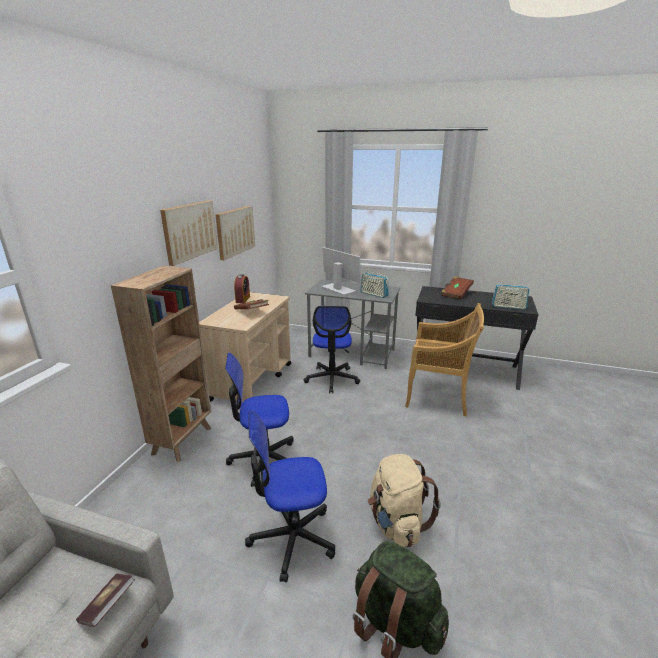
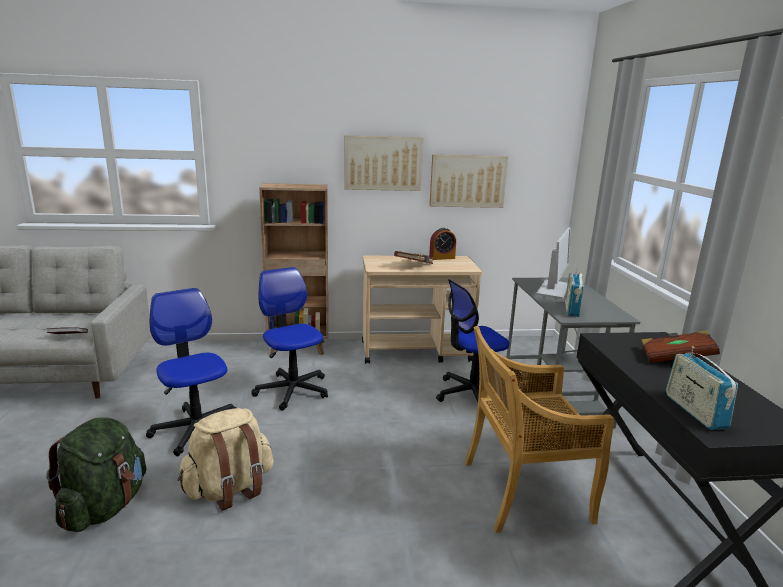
camera: 65 degrees right, 5 degrees down
beige chair [405,303,484,417] -> beige chair turned 90 degrees clockwise [465,326,614,533]

